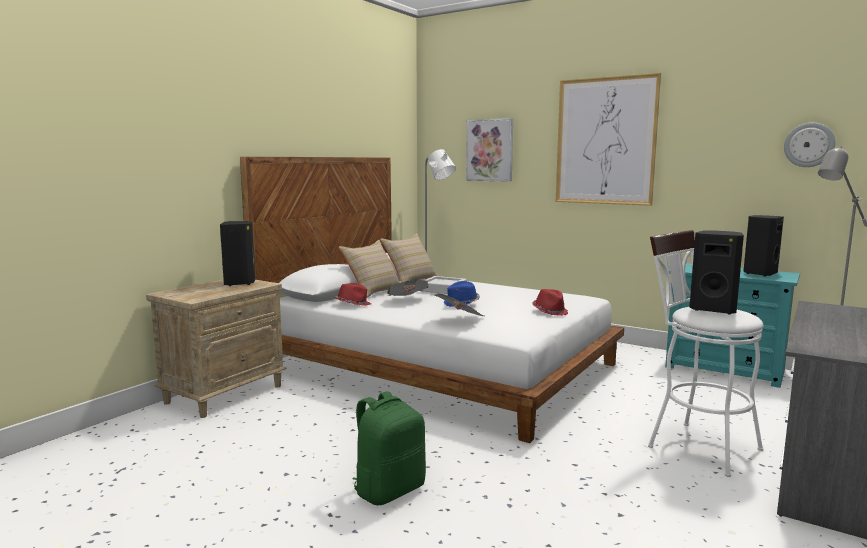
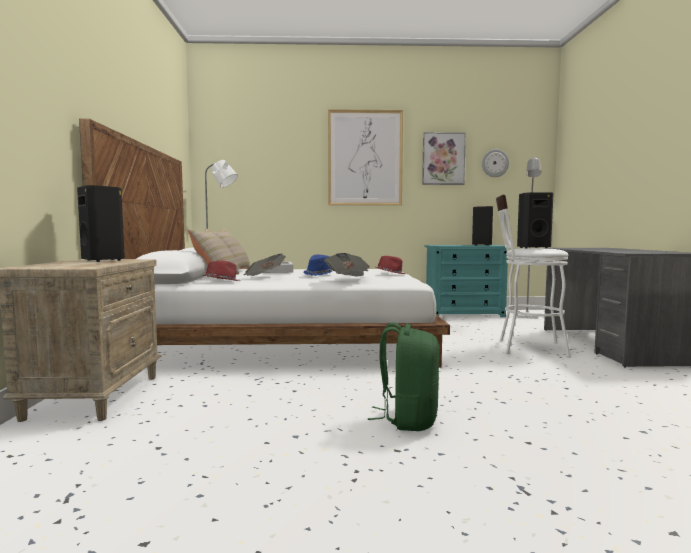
camera: 35 degrees left, 5 degrees down
picture [466,118,513,182] -> picture moved to [422,132,466,185]

